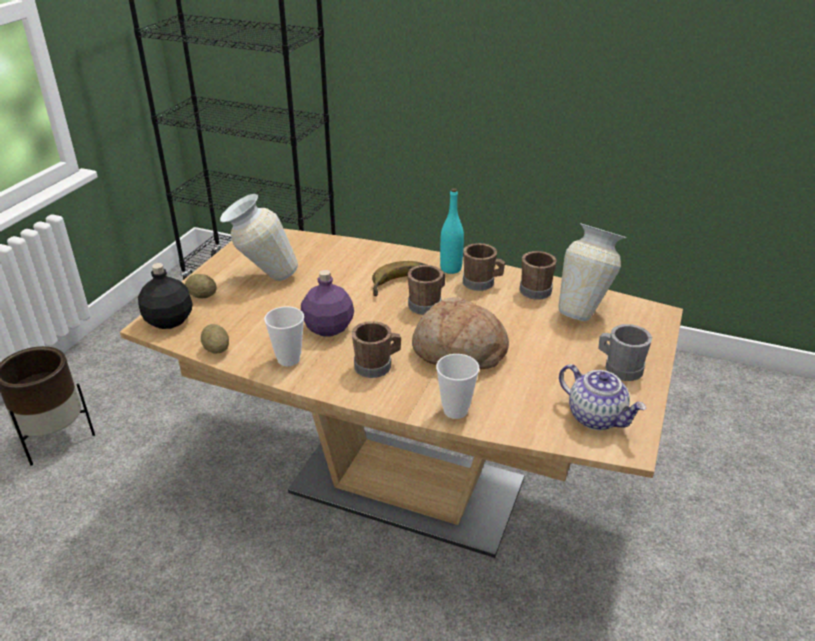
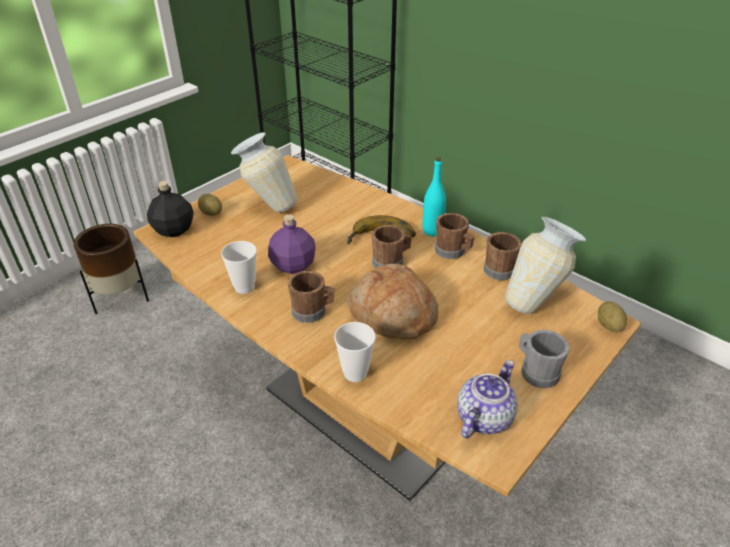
camera: 20 degrees right, 5 degrees up
potato [201,324,229,354] -> potato moved to [598,301,627,332]
teapot [559,364,646,430] -> teapot turned 120 degrees counterclockwise [457,360,518,439]

